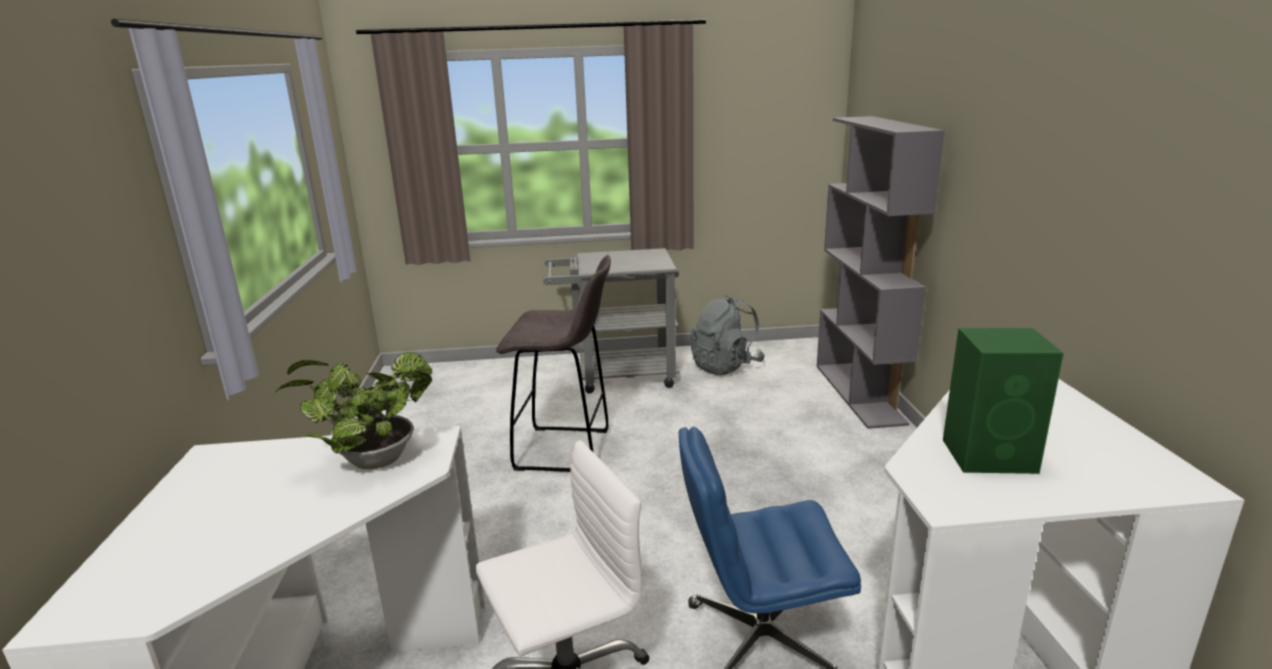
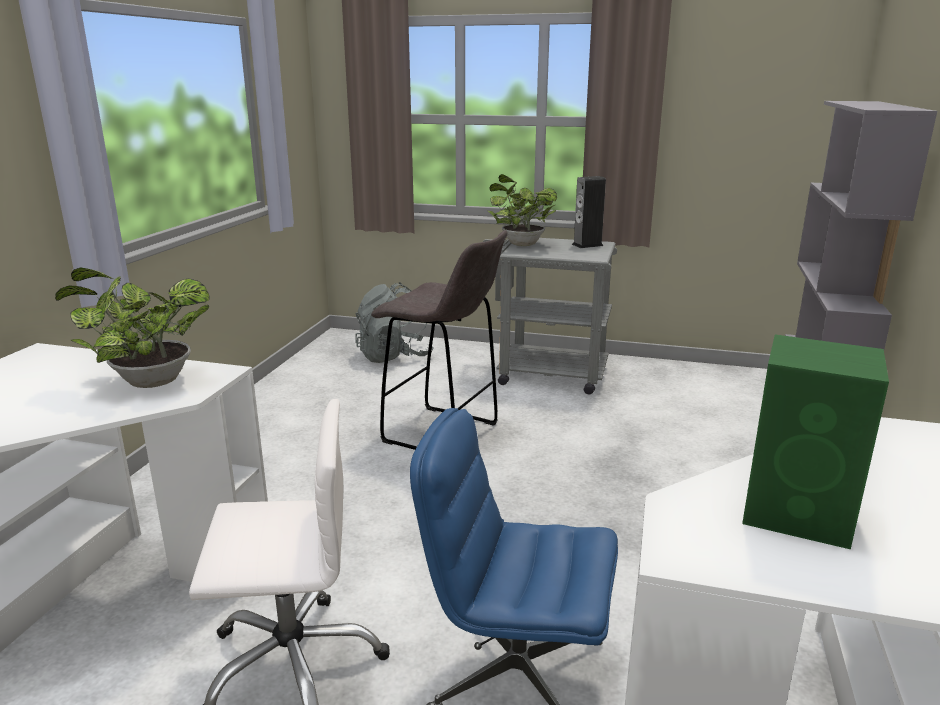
camera: 20 degrees right, 0 degrees up
grey backpack [690,295,765,375] -> grey backpack moved to [355,282,434,363]
none -> potted plant [488,174,557,246]
none -> speaker [572,176,606,248]

